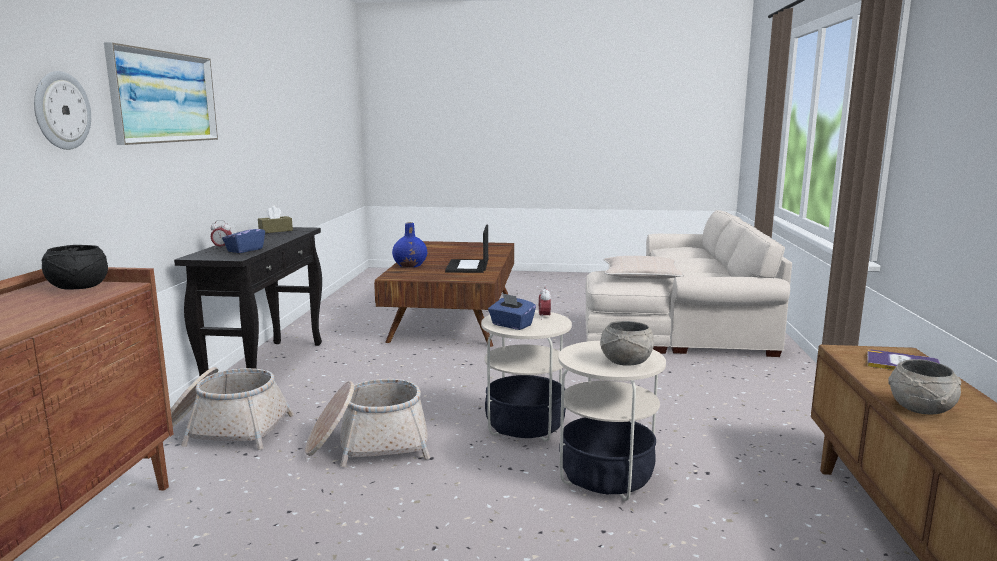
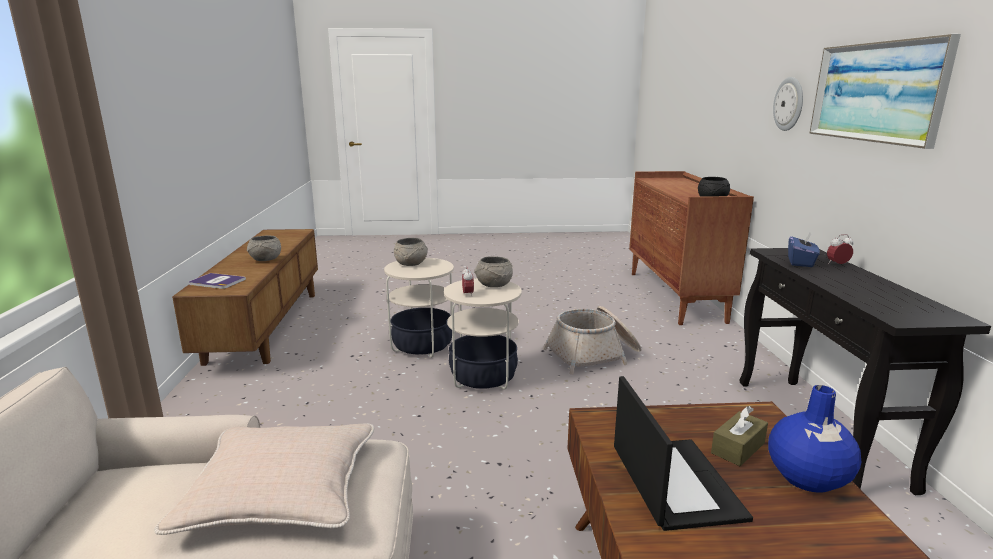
camera: 170 degrees right, 5 degrees up
basket [171,367,294,450] -> none
brown tissue box [258,206,293,233] -> brown tissue box moved to [711,406,768,466]
blue tissue box [488,293,536,330] -> grey bowl [474,256,513,287]

